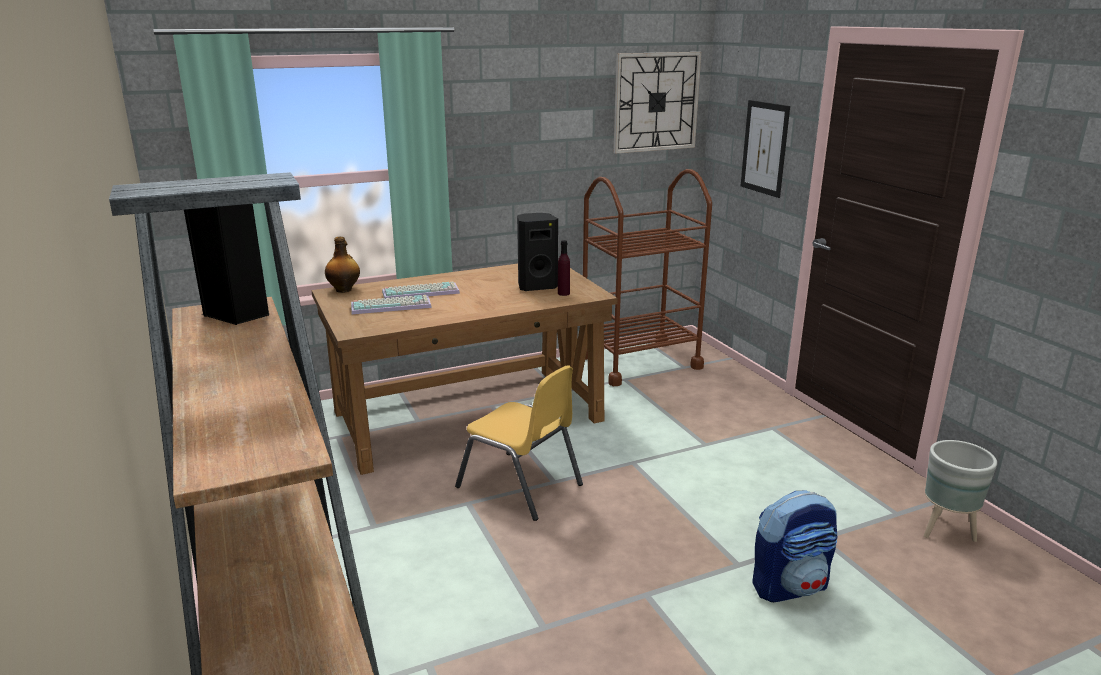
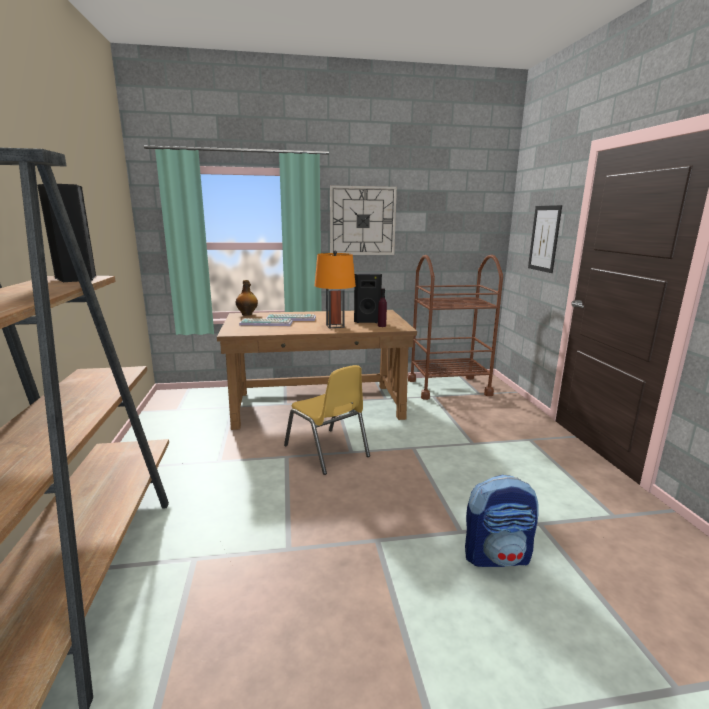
camera: 15 degrees right, 5 degrees down
wall clock [614,52,701,154] -> wall clock moved to [330,185,397,255]
grey planter [924,440,997,542] -> none
none -> orange table lamp [314,250,356,328]

